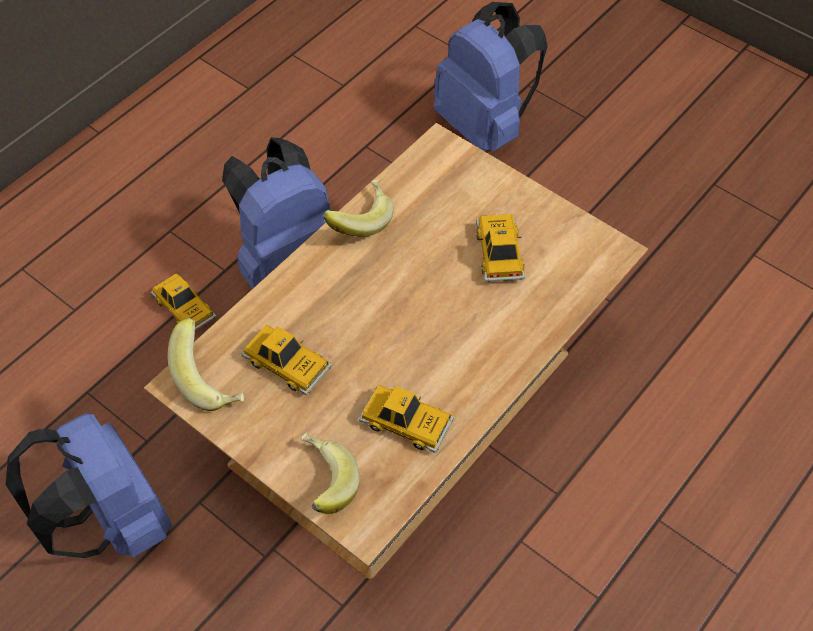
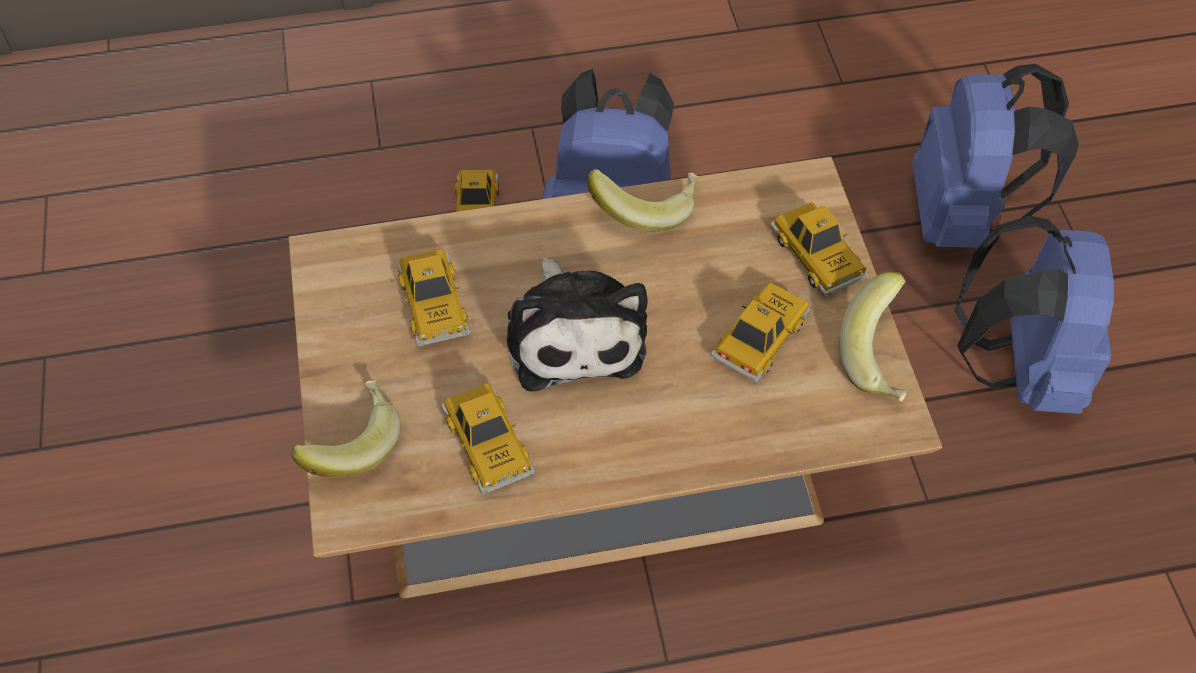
camera: 40 degrees right, 0 degrees up
blue backpack [6,413,171,558] -> blue backpack moved to [955,216,1114,414]
banana [168,317,244,411] -> banana moved to [839,272,907,402]
none -> plush toy [507,258,648,391]
none -> toy car [770,202,869,296]

